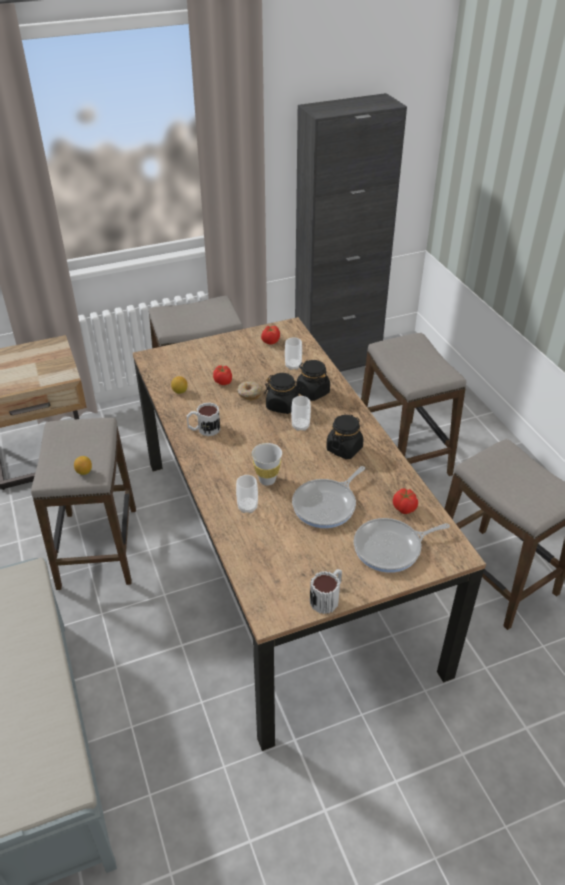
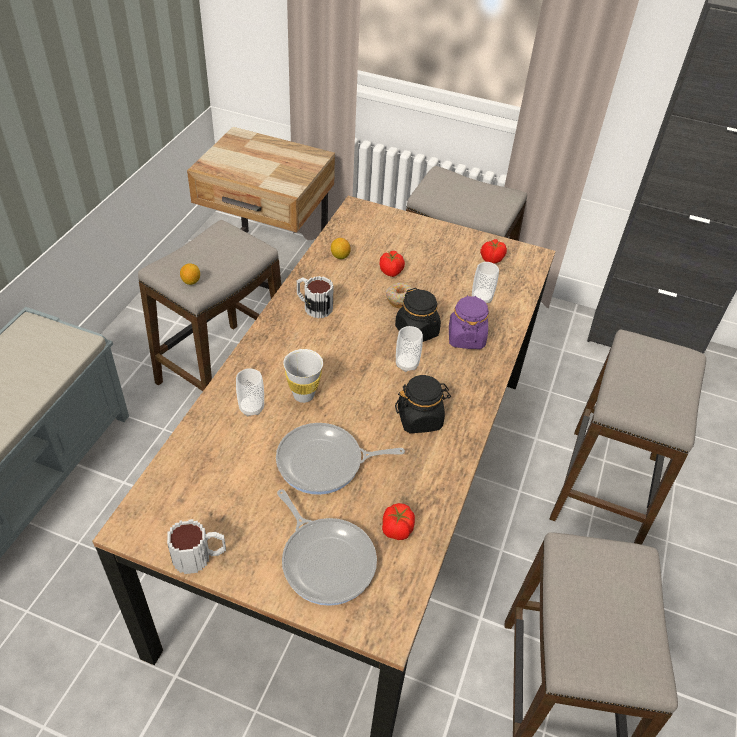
camera: 40 degrees right, 5 degrees up
black jar [296,360,330,401] -> purple jar [449,295,489,349]
frying pan [353,518,450,573] -> frying pan turned 150 degrees counterclockwise [277,489,377,606]

